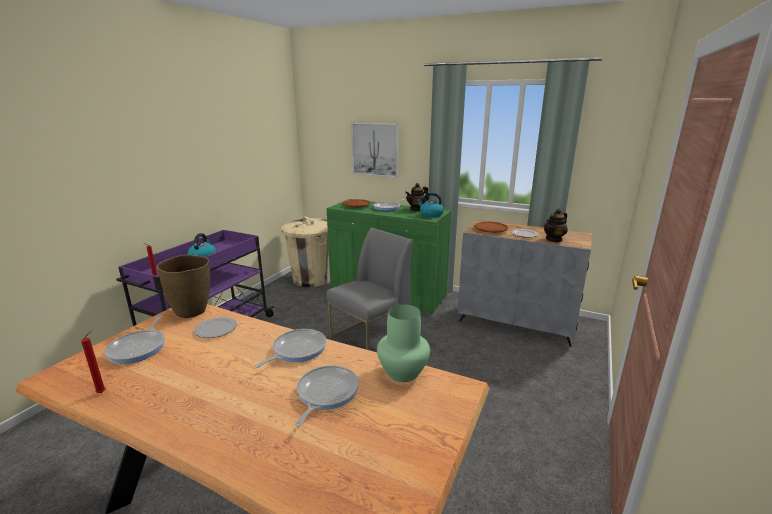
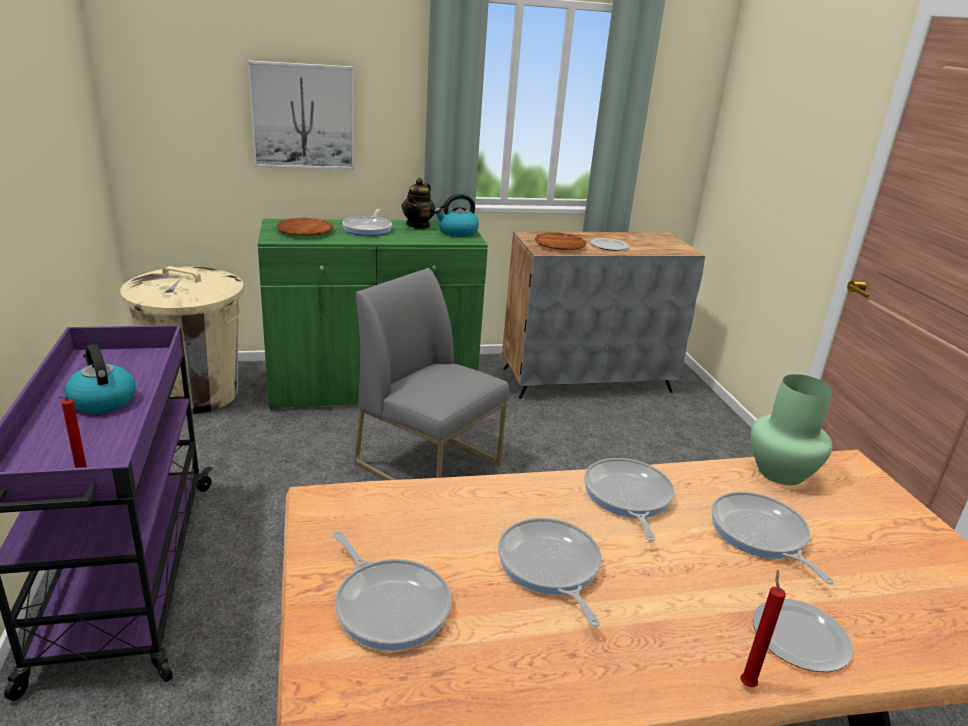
camera: 40 degrees left, 5 degrees up
red candle [81,330,106,393] -> red candle moved to [740,569,786,687]
brown vase [157,255,210,318] -> none
plate [194,317,237,338] -> plate moved to [753,599,853,672]
grey chair [326,228,413,350] -> grey chair turned 60 degrees counterclockwise [354,268,509,480]
teapot [544,209,568,242] -> none
none -> frying pan [498,518,602,627]

